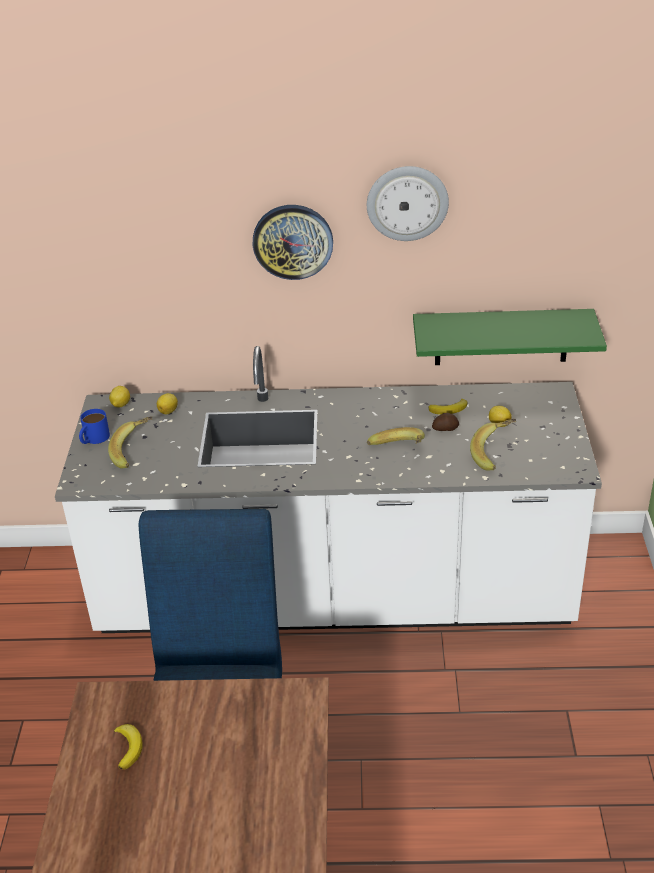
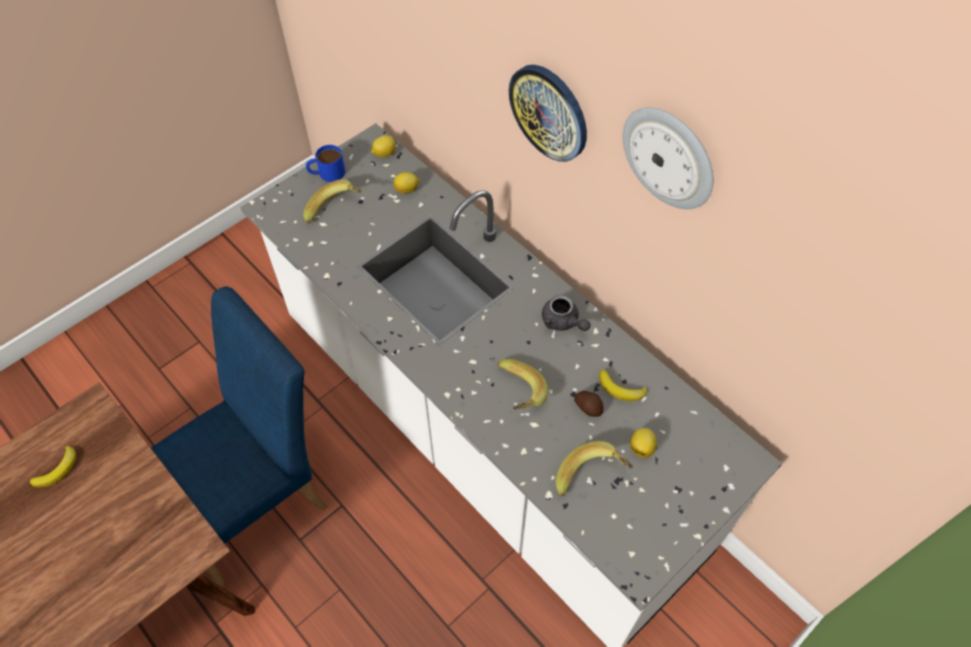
camera: 45 degrees right, 20 degrees up
green shelf [413,309,607,365] -> none
none -> grey teapot [542,295,591,331]

